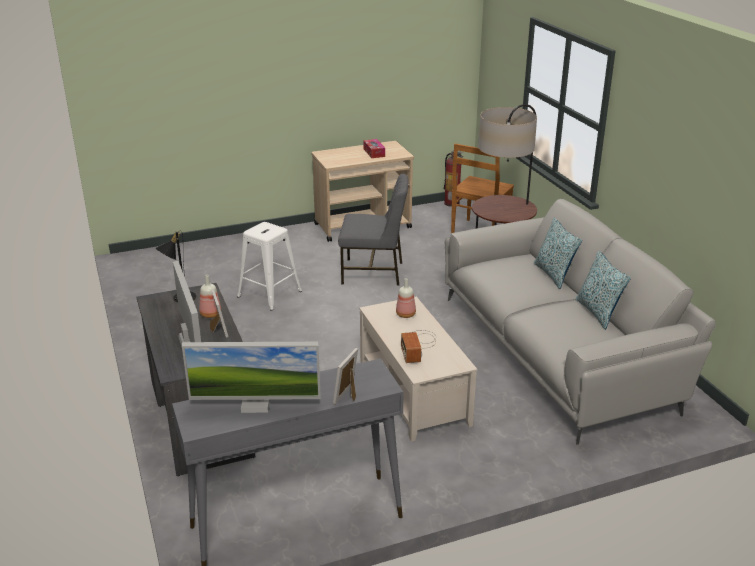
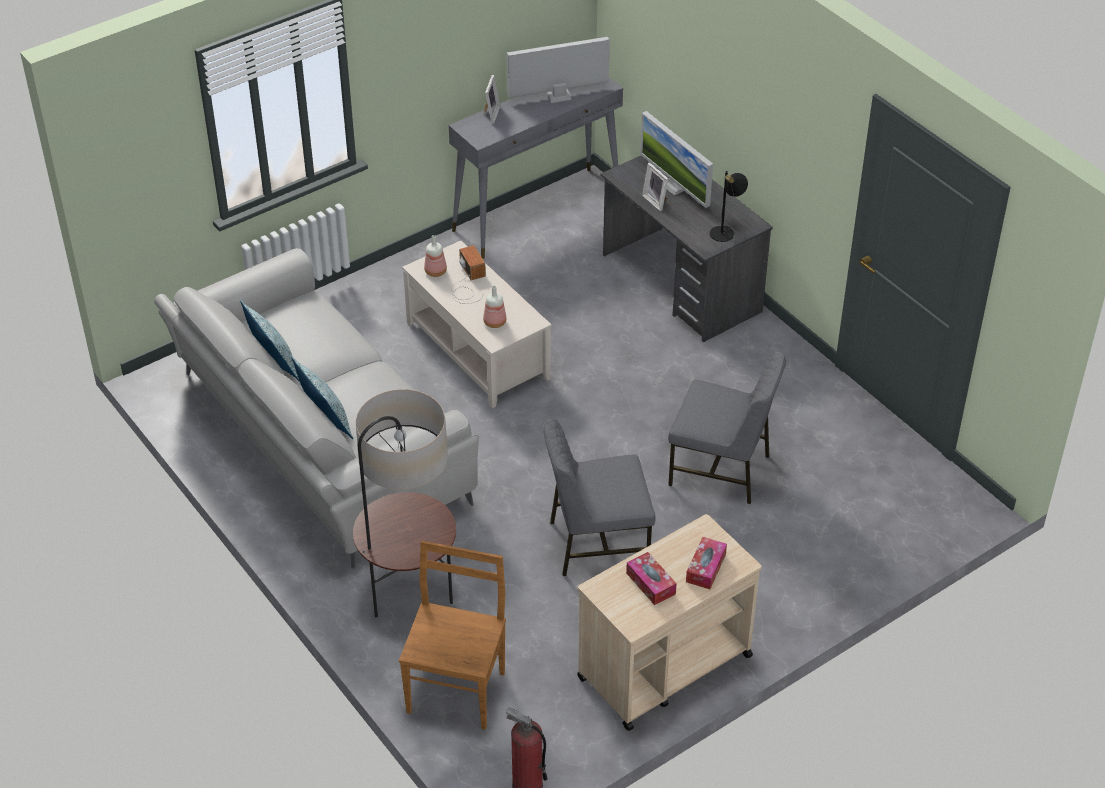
camera: 165 degrees right, 15 degrees up
bottle [199,275,221,318] -> bottle moved to [424,235,447,277]
white stool [237,222,302,311] -> grey chair [668,351,786,504]
none -> tissue box [686,537,727,589]

